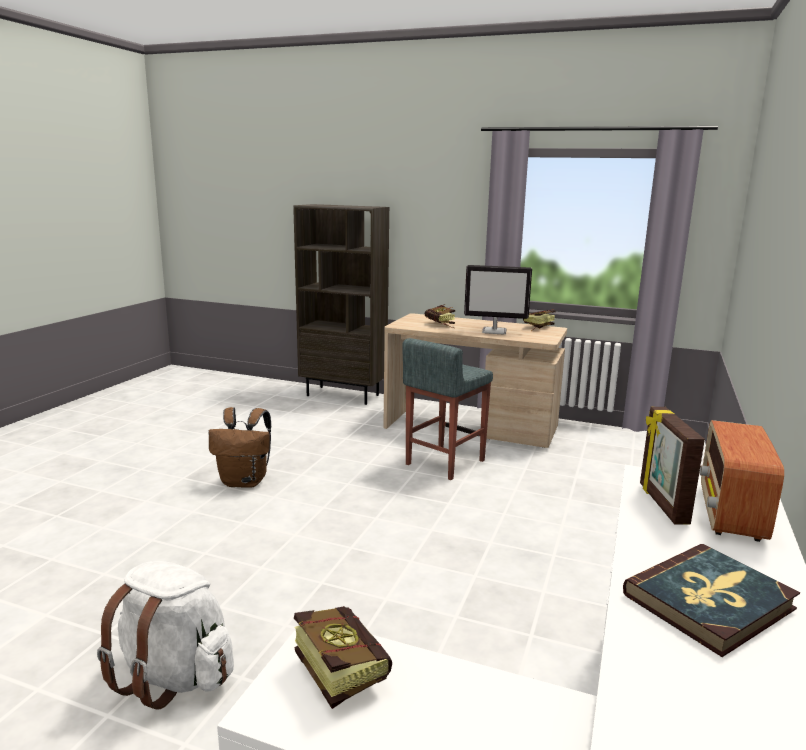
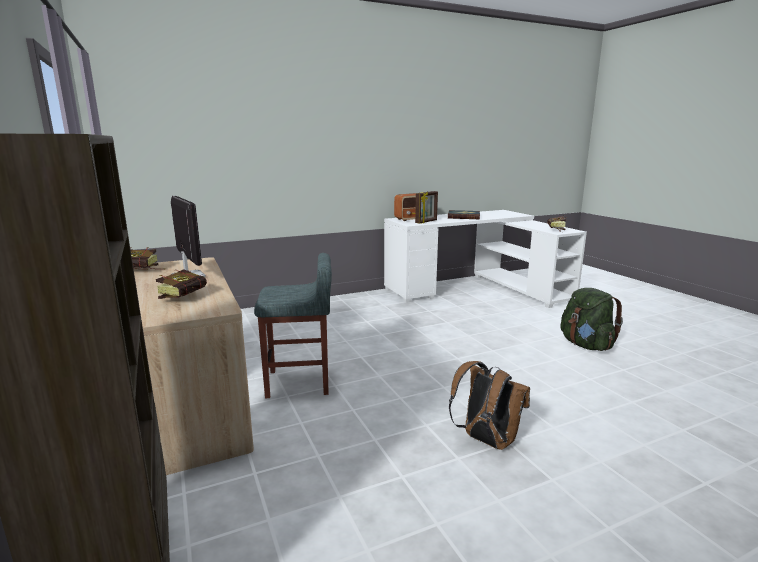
camera: 135 degrees left, 0 degrees up
white backpack [97,561,234,710] -> green backpack [560,288,623,351]

